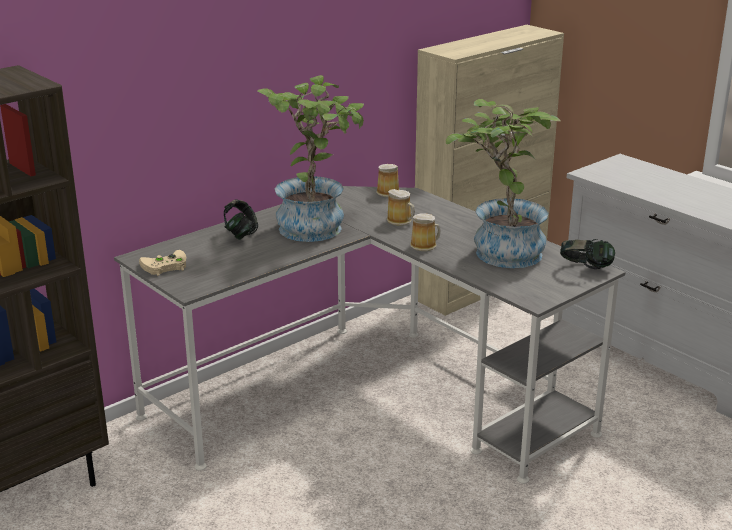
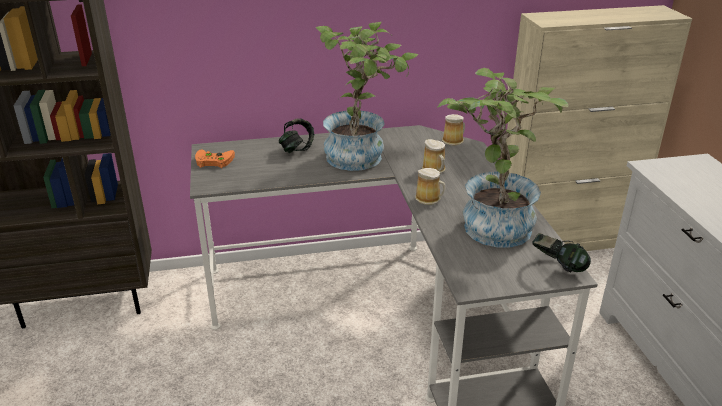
camera: 30 degrees right, 5 degrees up
beige game controller [139,250,186,276] -> orange game controller [195,149,235,168]

